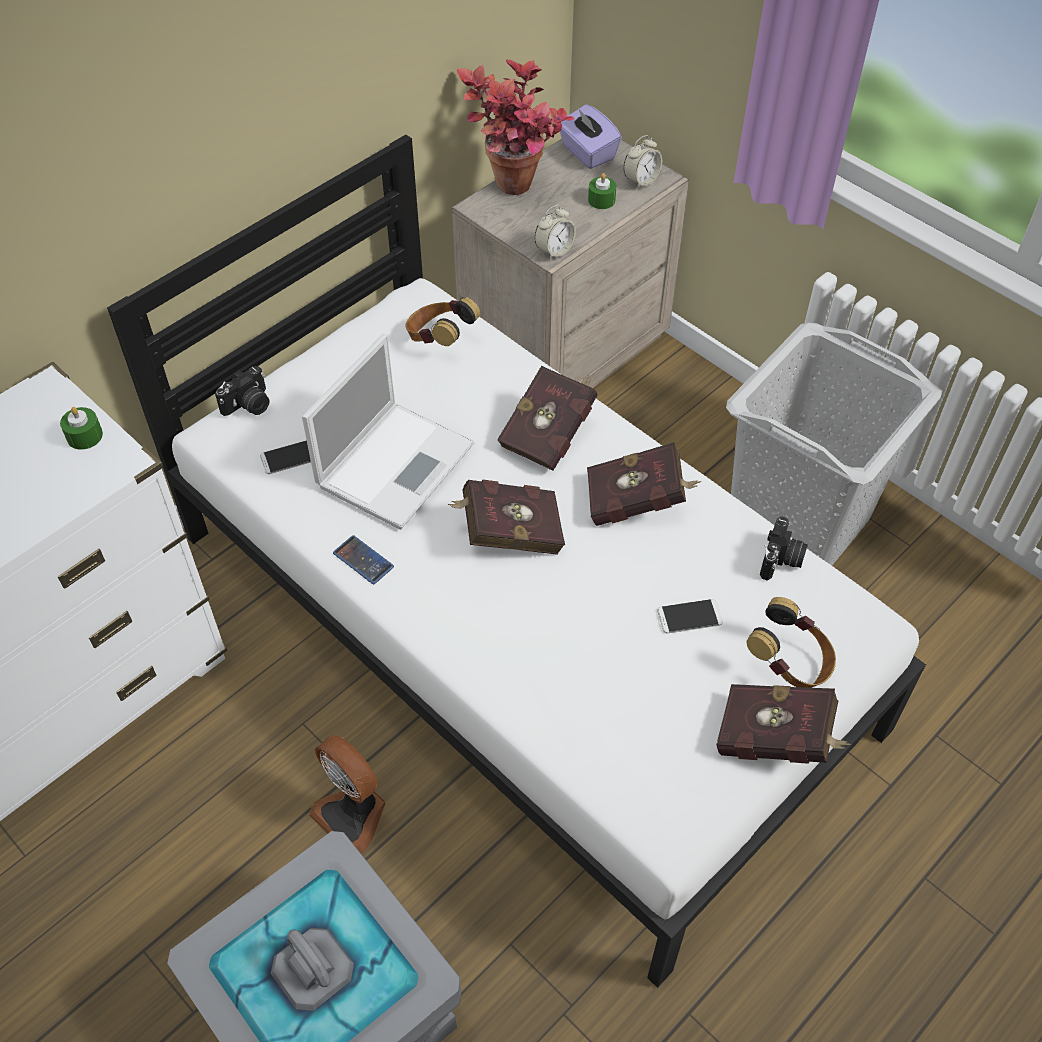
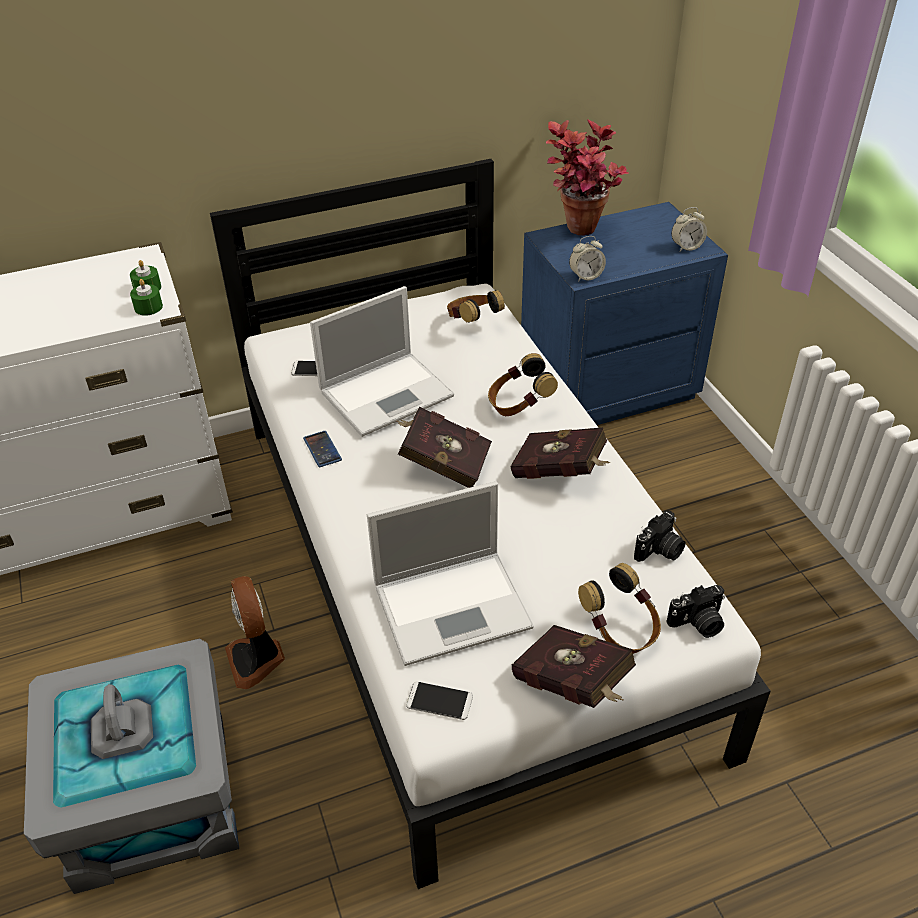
camera: 25 degrees right, 10 degrees down
camera [215,366,270,416] -> camera moved to [666,585,725,638]
beige nightstand [452,139,689,388] -> blue nightstand [521,202,728,425]
red book [497,366,597,471] -> headphones [488,353,558,416]
purple tissue box [560,104,622,169] -> none
green candle [588,173,617,209] -> green candle moved to [130,279,163,316]
phone [657,599,723,634] -> phone moved to [406,682,473,720]
grey laundry basket [726,322,941,565] -> none
none -> laptop [367,481,534,666]

